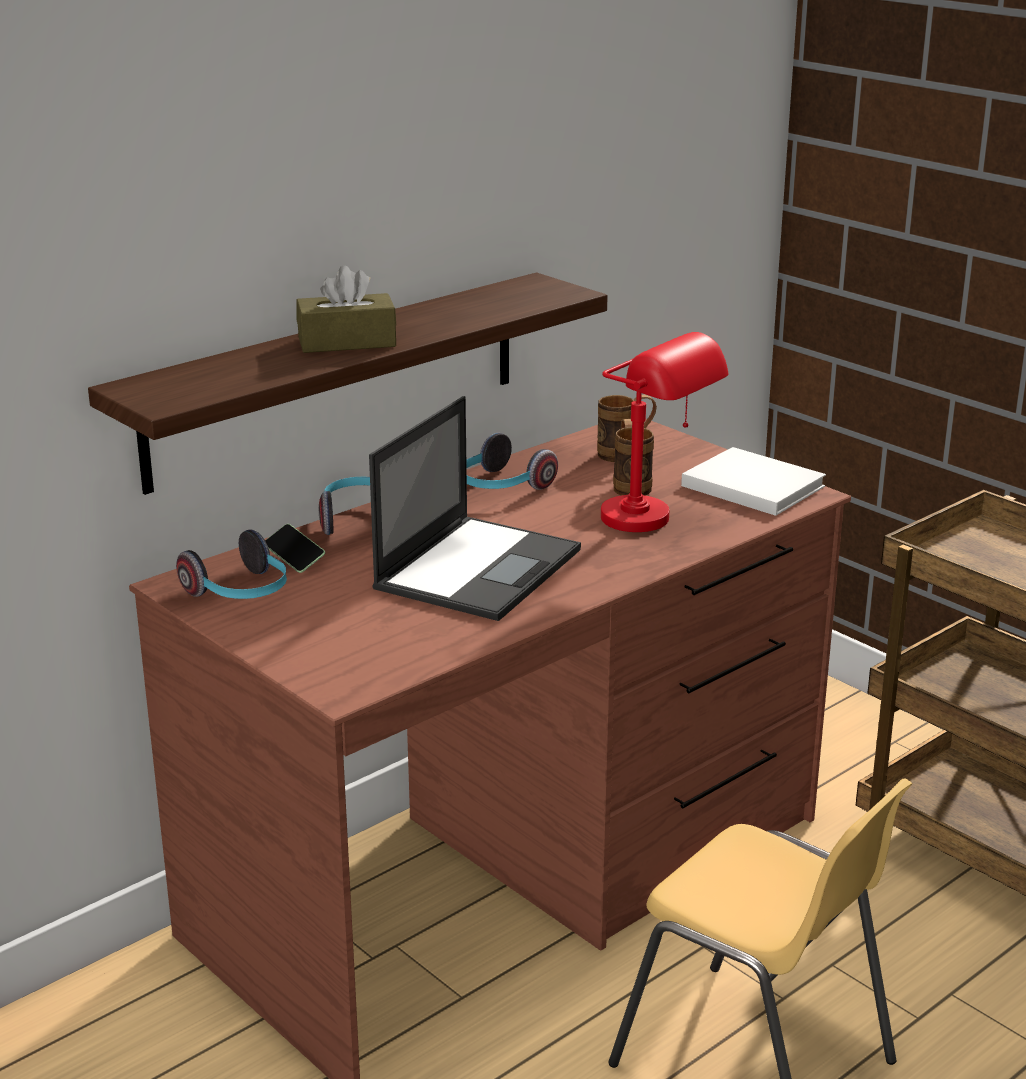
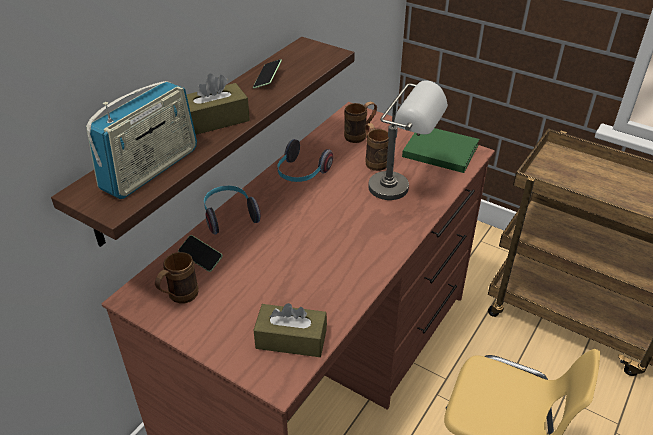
camera: 15 degrees left, 15 degrees up
headphones [176,530,287,599] -> brown mug [155,252,198,303]
laptop [369,396,581,621] -> none
red table lamp [601,332,728,532] -> grey table lamp [368,81,448,200]
white book [681,447,826,516] -> green book [402,128,479,173]
none -> radio [86,81,197,199]
none -> phone [253,59,282,89]
none -> brown tissue box [253,303,327,357]

